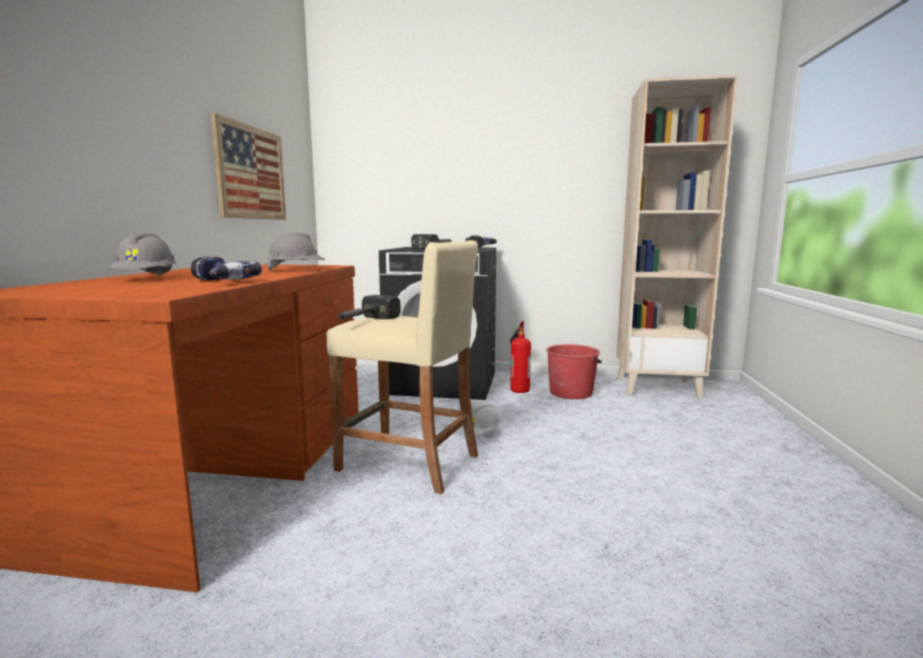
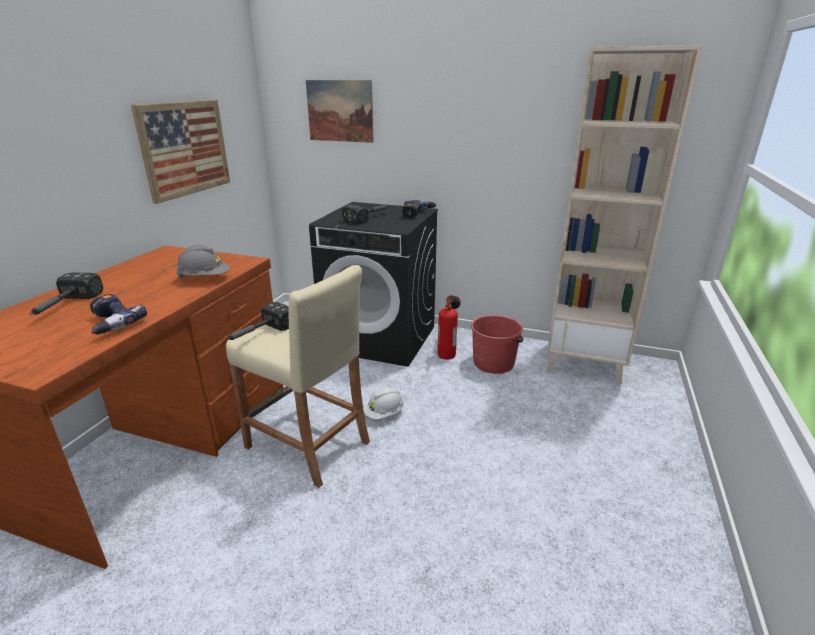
camera: 10 degrees right, 15 degrees up
grey hard hat [109,233,176,276] -> hammer [29,272,103,315]
none -> picture [306,80,374,143]

